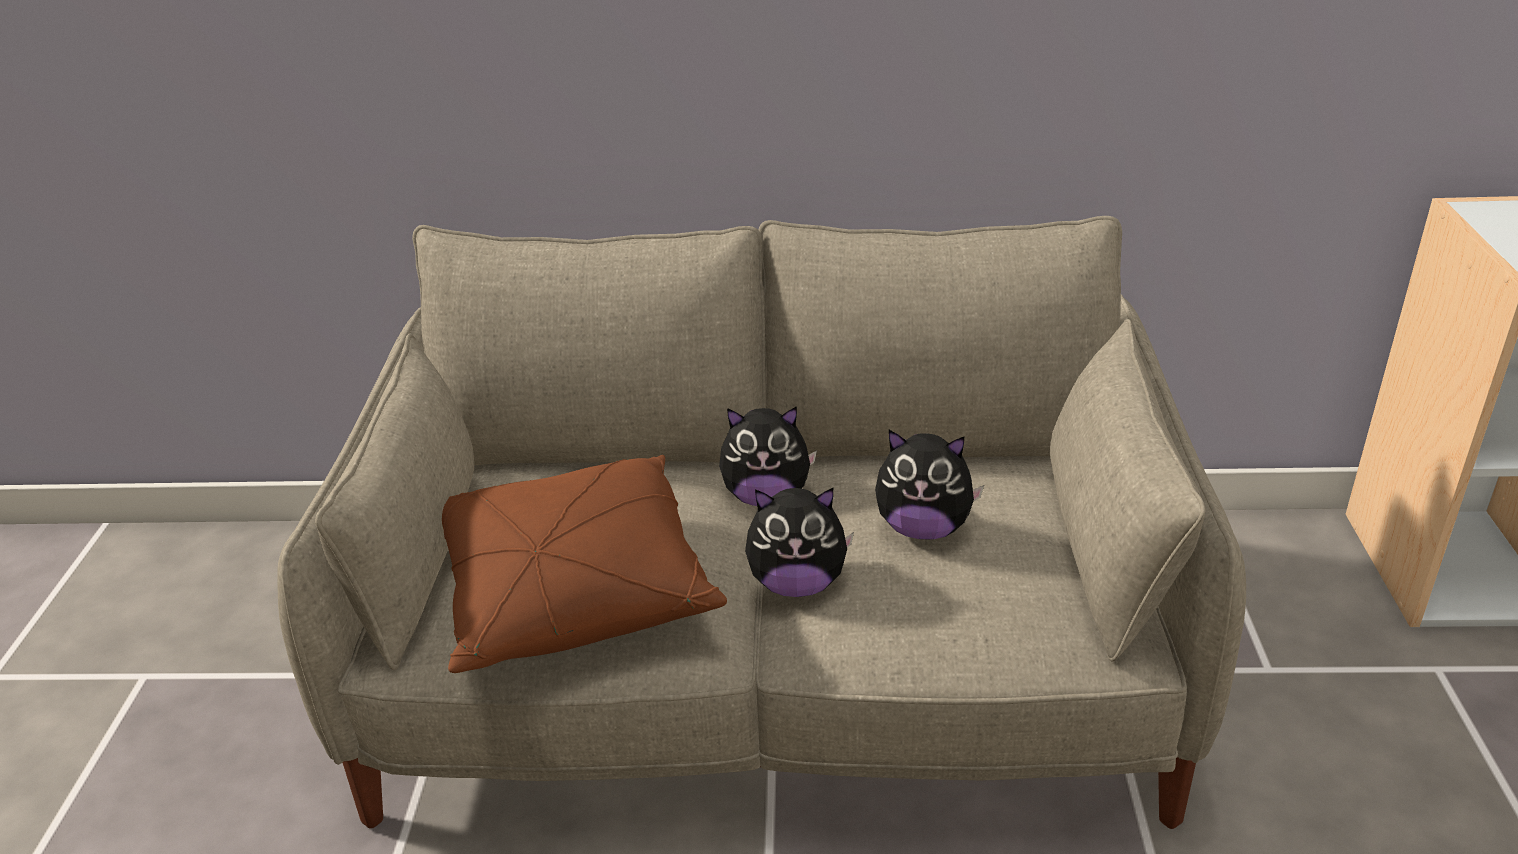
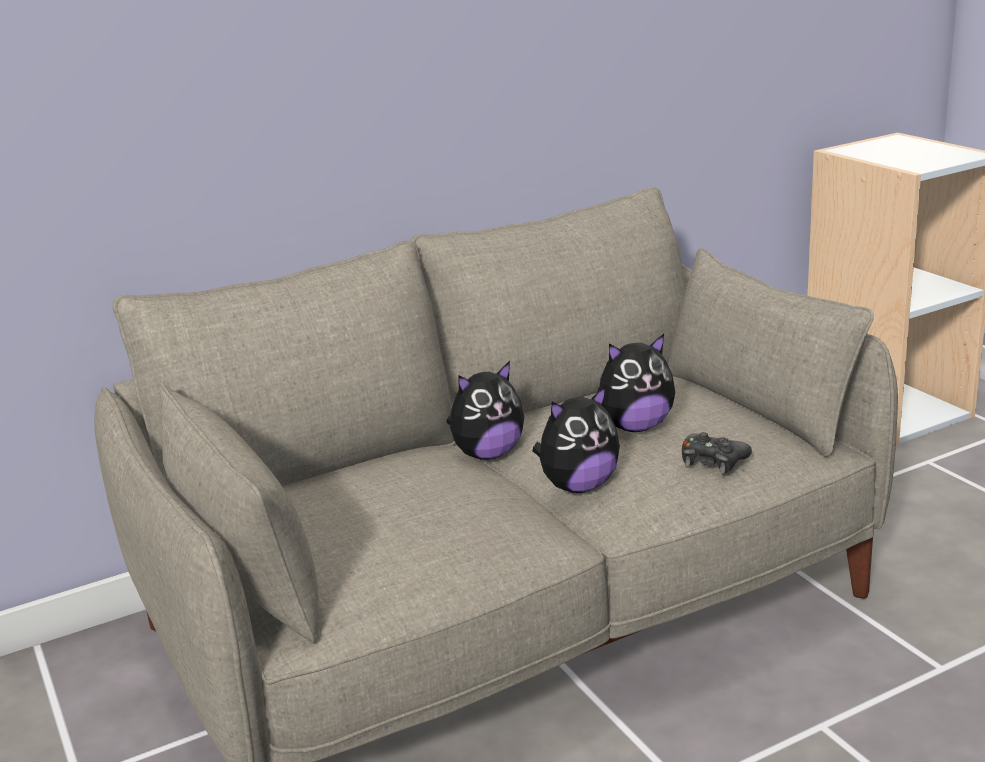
camera: 30 degrees left, 10 degrees down
brown pillow [442,455,727,673] -> none
none -> black game controller [682,432,752,473]

